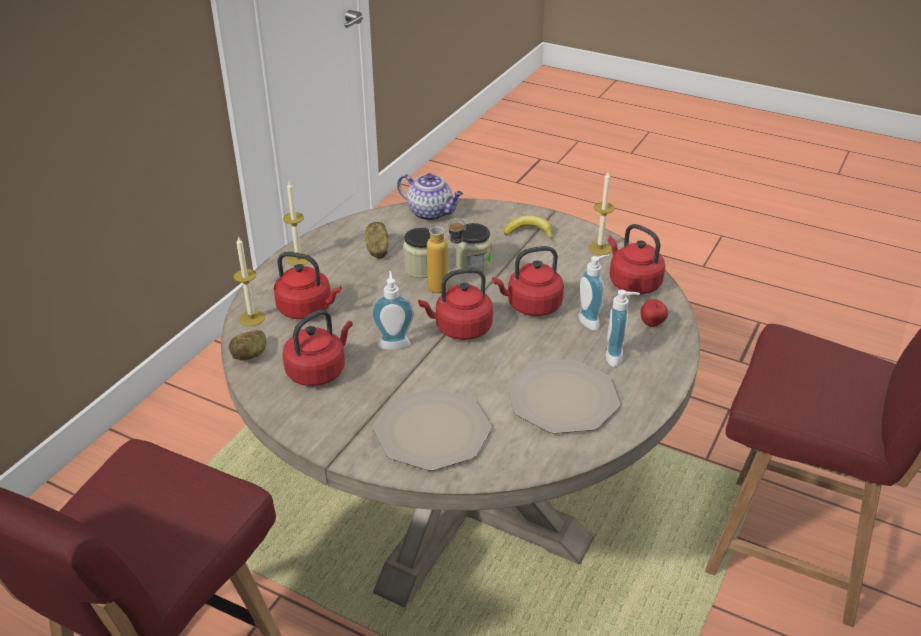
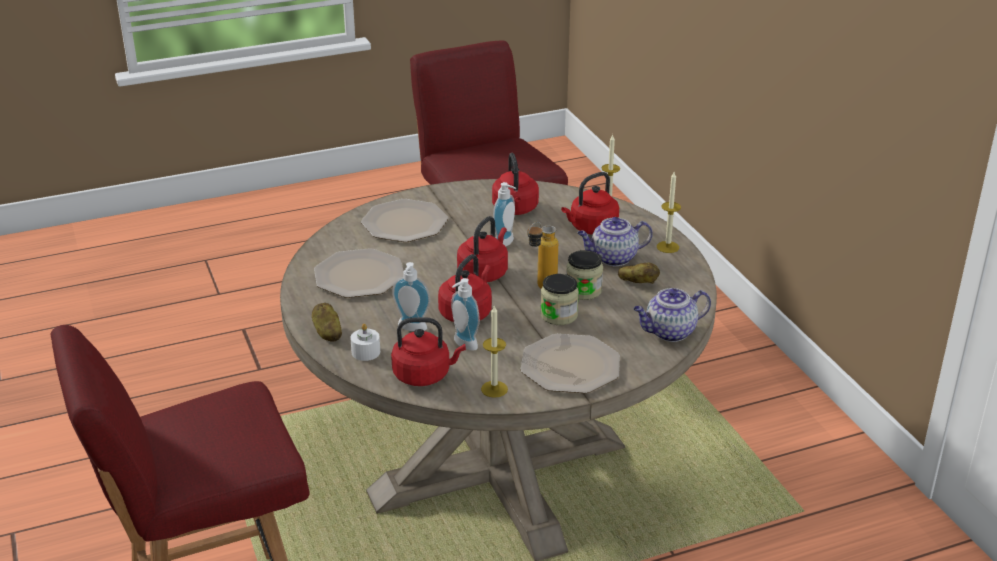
camera: 130 degrees right, 5 degrees down
potato [229,330,266,361] -> potato moved to [312,303,342,342]
banana [504,215,553,240] -> plate [521,334,620,393]
soap dispenser [605,290,640,367] -> soap dispenser moved to [451,278,480,351]
apple [641,299,668,327] -> white candle [350,324,380,361]
none -> teapot [578,217,653,266]

